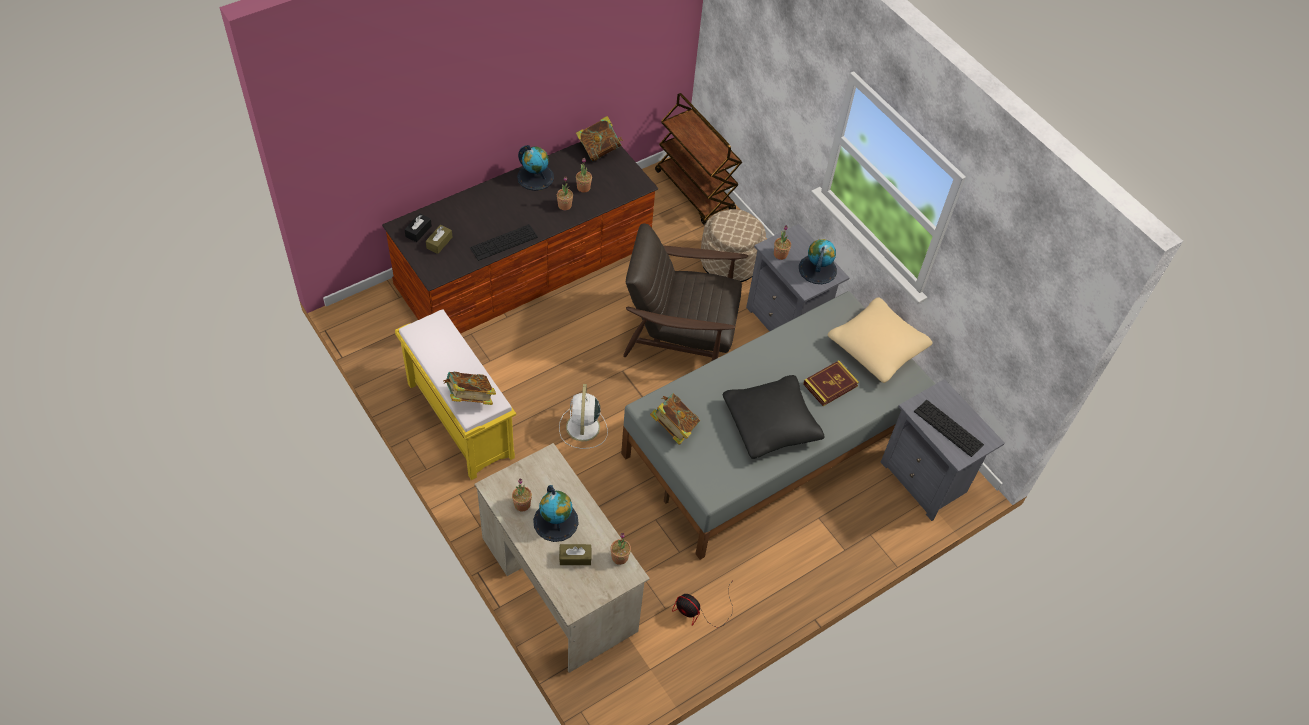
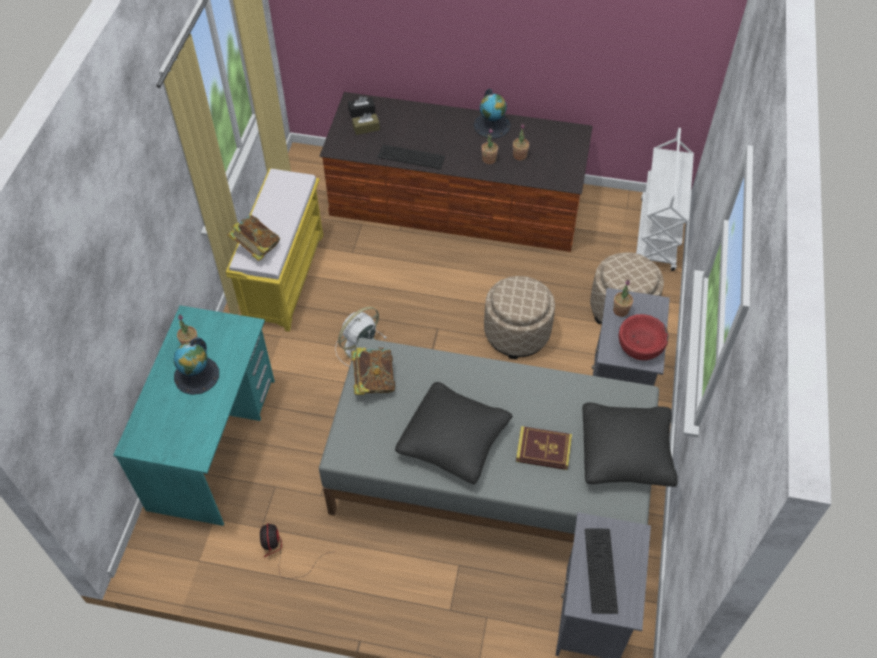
camera: 50 degrees right, 0 degrees up
beige desk [475,443,650,673] -> turquoise desk [113,305,275,526]
brown tissue box [559,544,592,565] -> none
book [576,116,623,161] -> none
potted plant [610,533,631,565] -> none
brown armchair [623,224,748,361] -> beige ottoman [484,276,555,359]
brown cart [655,93,742,225] -> white cart [636,128,694,271]
globe [799,239,837,284] -> red bowl [618,314,669,360]
beige pillow [828,297,933,383] -> black pillow [582,402,677,487]

